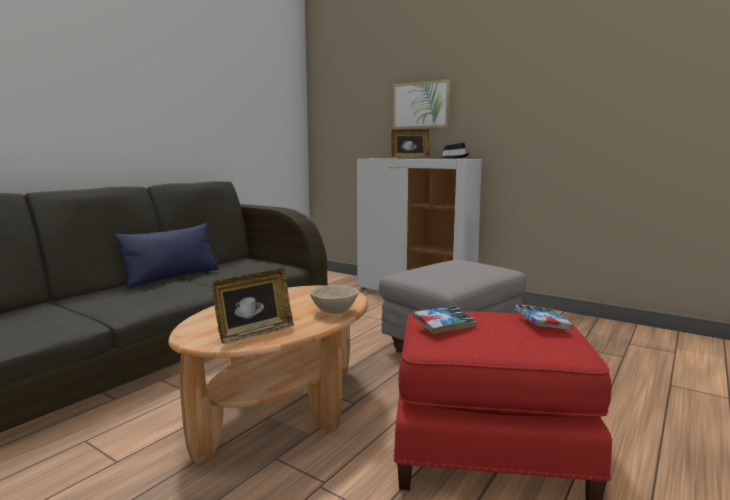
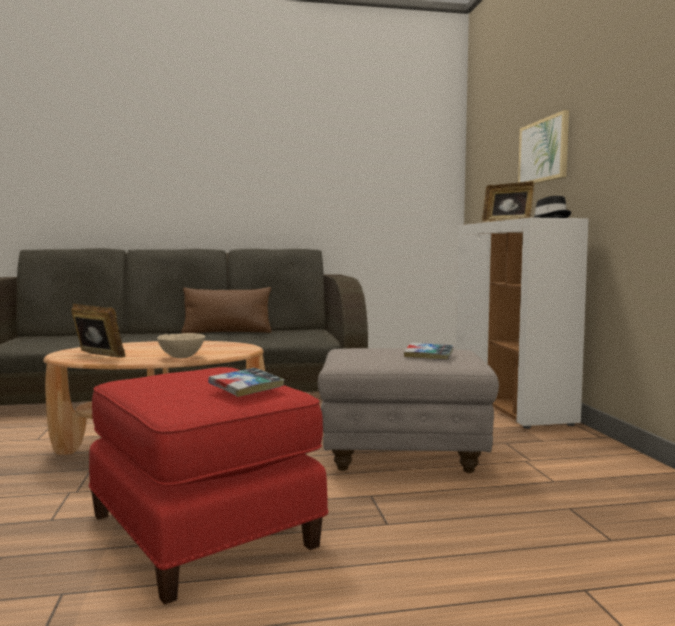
camera: 45 degrees right, 5 degrees down
blue pillow [115,223,219,288] -> brown pillow [181,287,272,333]
picture frame [212,269,294,344] -> picture frame turned 150 degrees counterclockwise [71,304,125,358]
book [413,306,477,334] -> book moved to [404,343,453,360]

